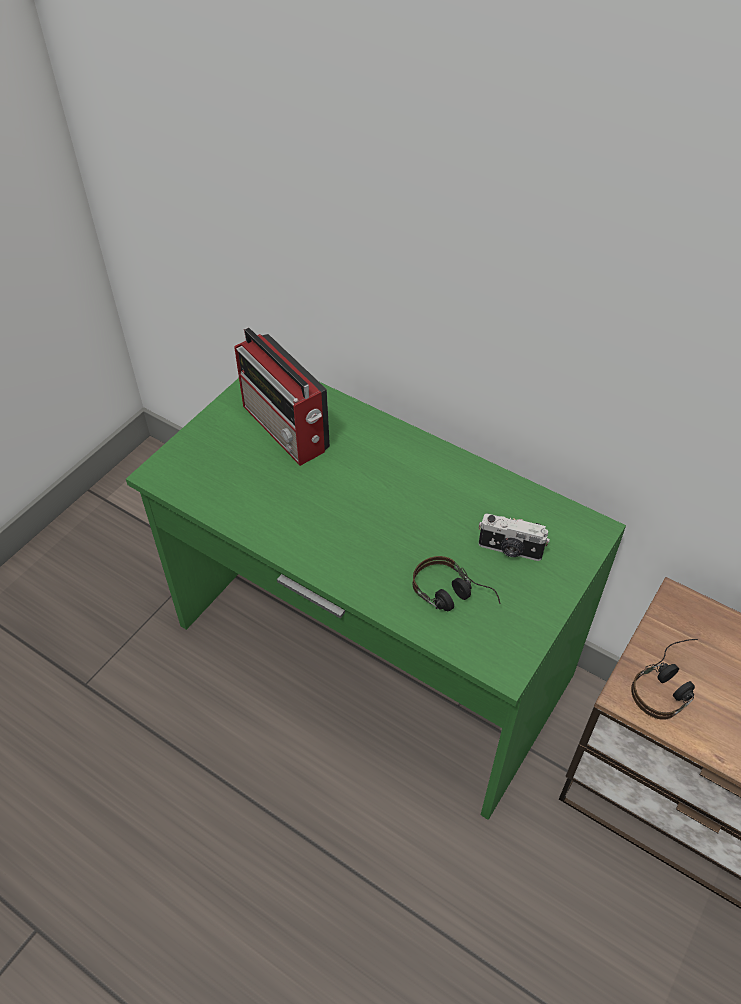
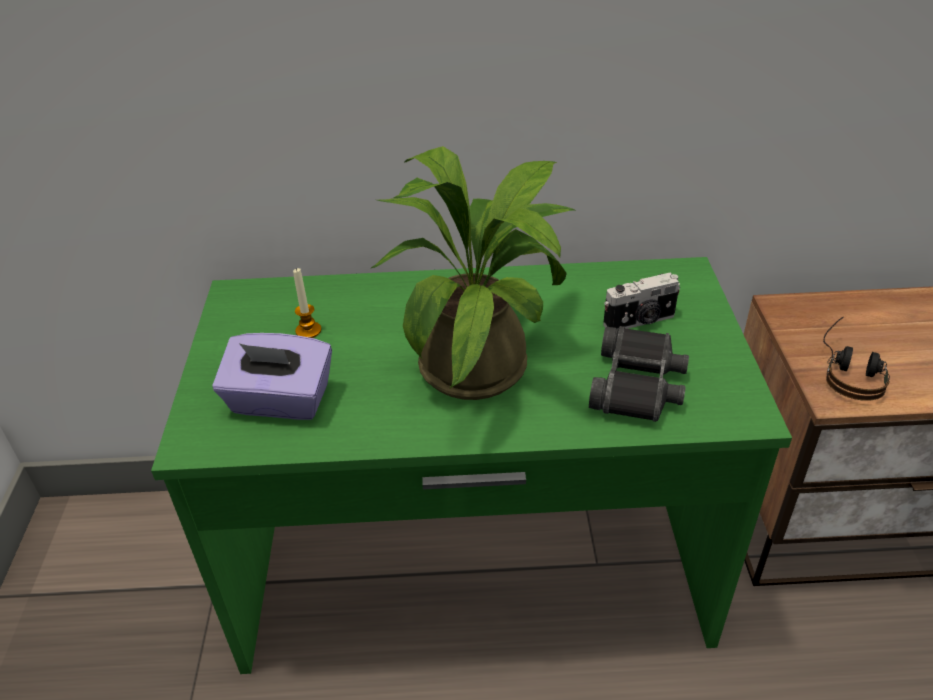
camera: 35 degrees left, 10 degrees down
radio [234,327,330,466] -> candle [293,268,321,338]
headphones [413,556,500,611] -> black binoculars [589,326,689,422]
none -> purple tissue box [212,333,332,420]
none -> potted plant [371,146,577,400]

